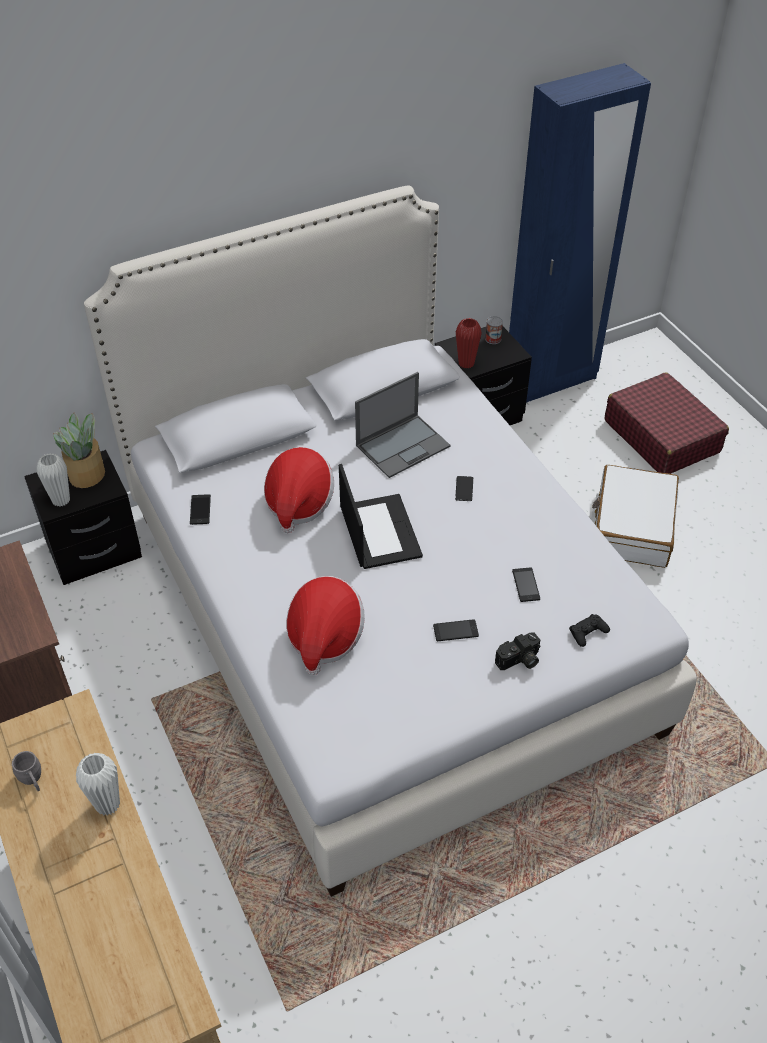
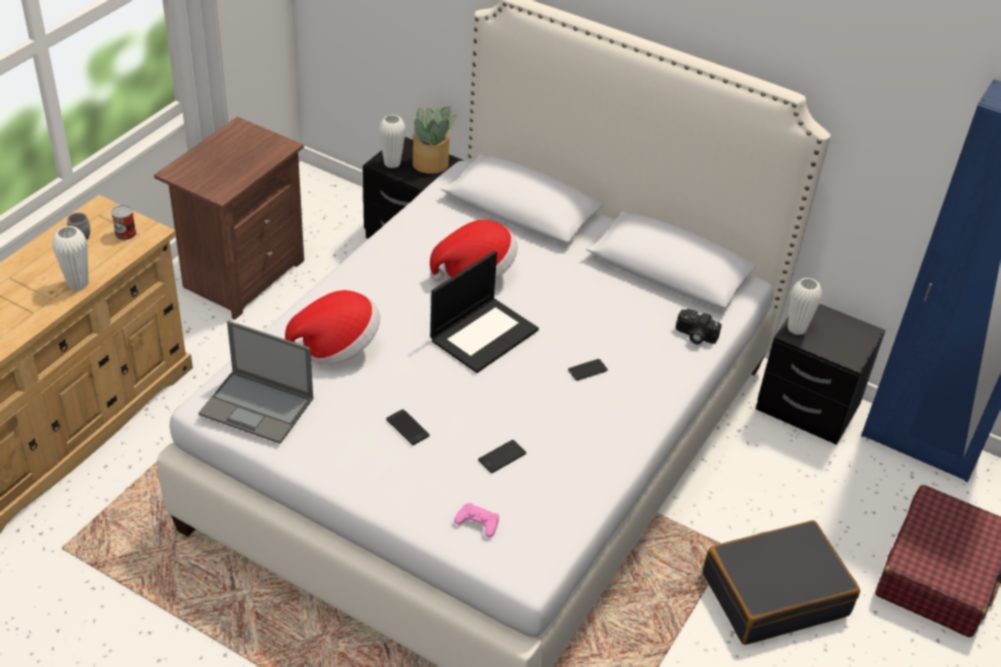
camera: 55 degrees right, 5 degrees down
phone [190,494,211,525] -> none
laptop [355,372,450,478] -> laptop moved to [198,321,313,444]
red vase [456,318,482,369] -> white vase [788,278,822,335]
can [485,316,503,344] -> can moved to [111,205,136,240]
camera [495,632,541,670] -> camera moved to [676,309,722,344]
black game controller [569,614,610,647] -> pink game controller [454,503,499,537]
white suitcase [591,465,679,568] -> black suitcase [703,520,860,645]

